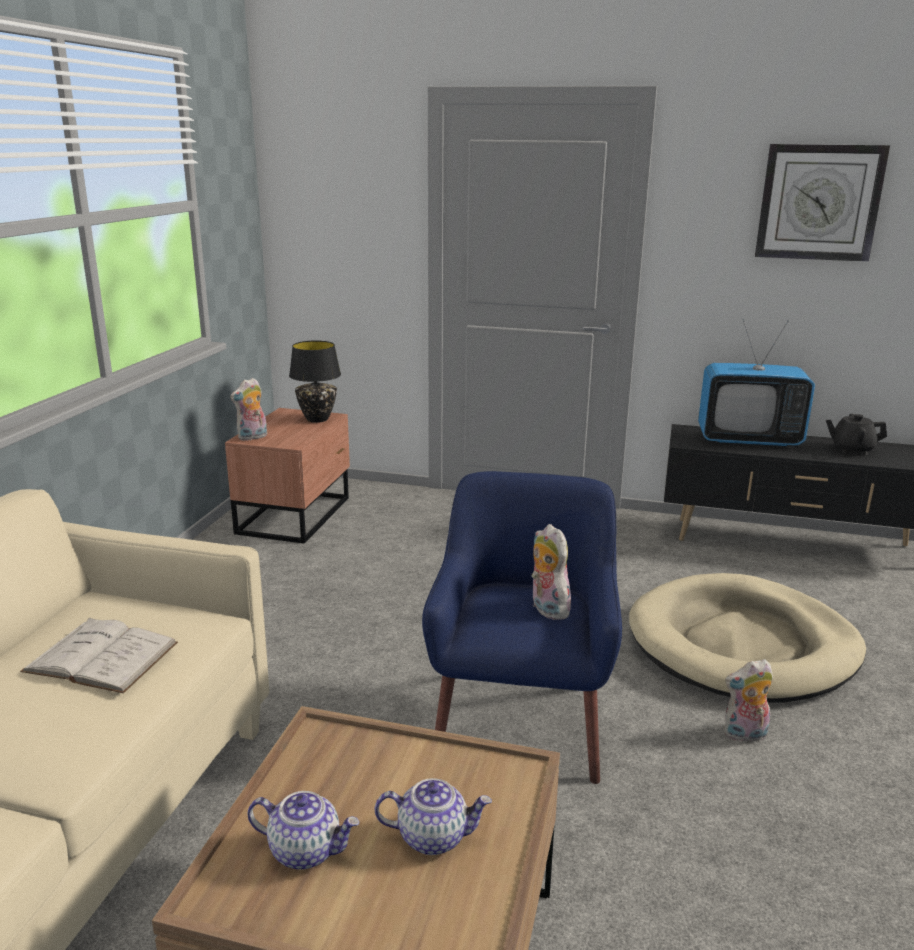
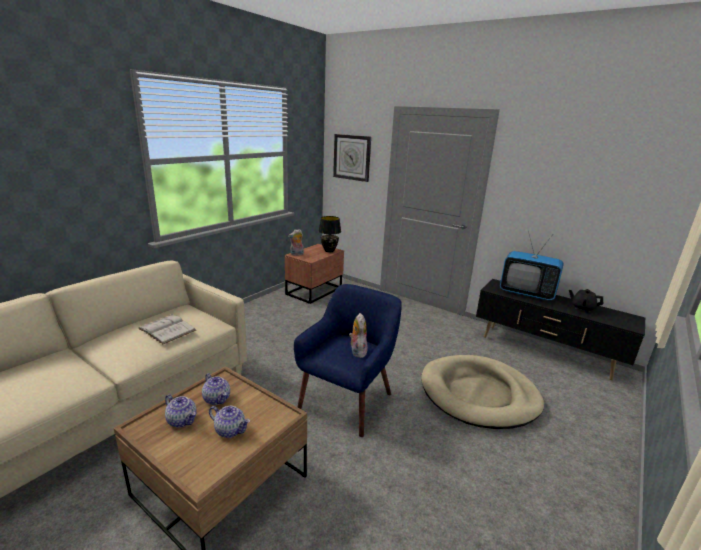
camera: 20 degrees right, 0 degrees up
plush toy [724,659,773,742] -> none
wall clock [755,144,890,262] -> wall clock moved to [333,134,371,182]
none -> teapot [202,373,230,405]

